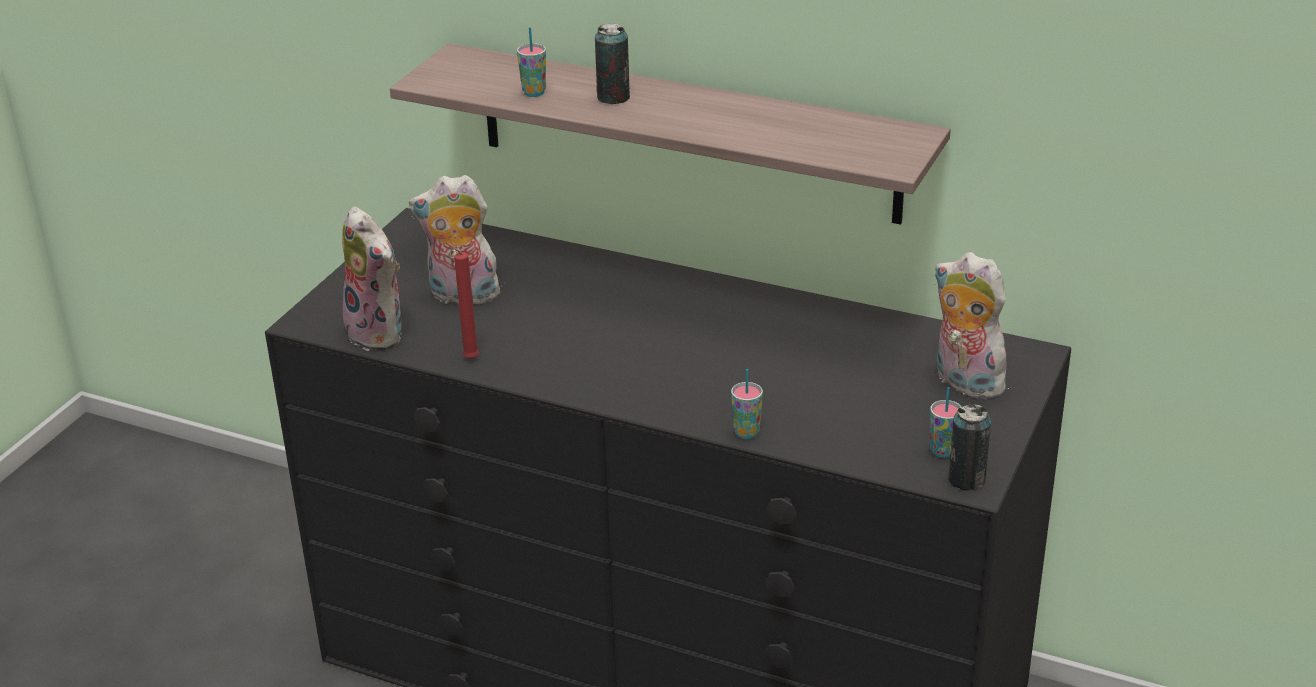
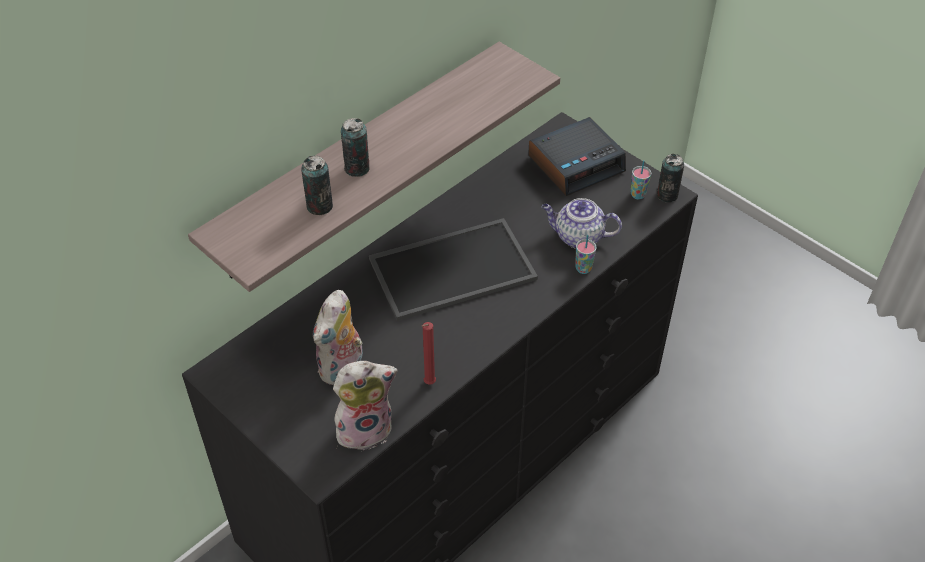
camera: 70 degrees left, 15 degrees up
cup [517,27,546,97] -> can [301,156,333,215]
plush toy [934,252,1009,399] -> alarm clock [528,117,626,196]
none -> tray [369,218,538,321]
none -> teapot [542,198,622,249]

